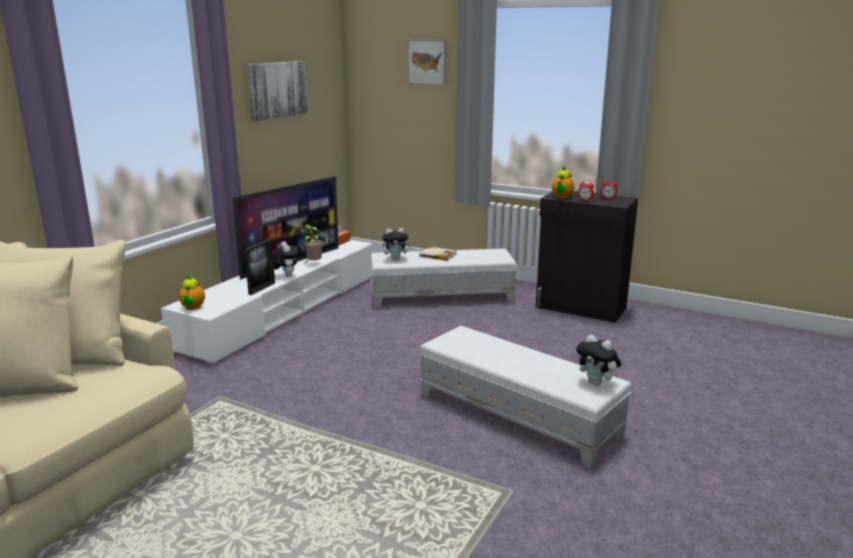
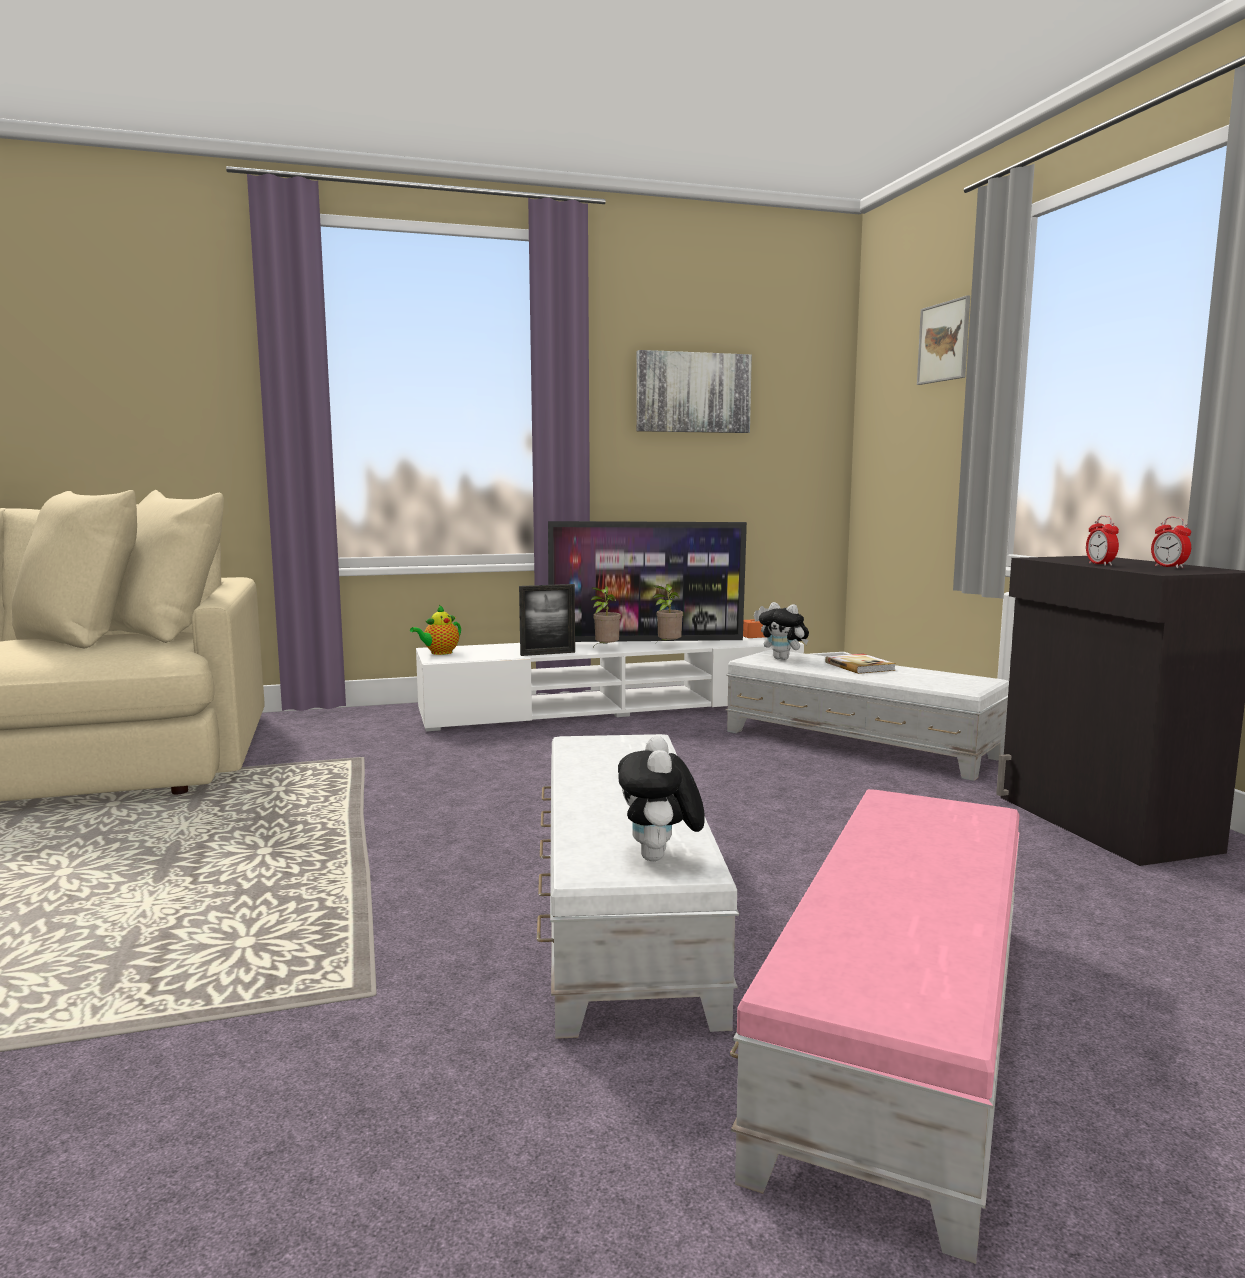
camera: 45 degrees right, 10 degrees down
plush toy [273,241,299,277] -> potted plant [591,586,621,647]
teapot [552,166,574,198] -> none
none -> pink ottoman [730,789,1020,1264]

